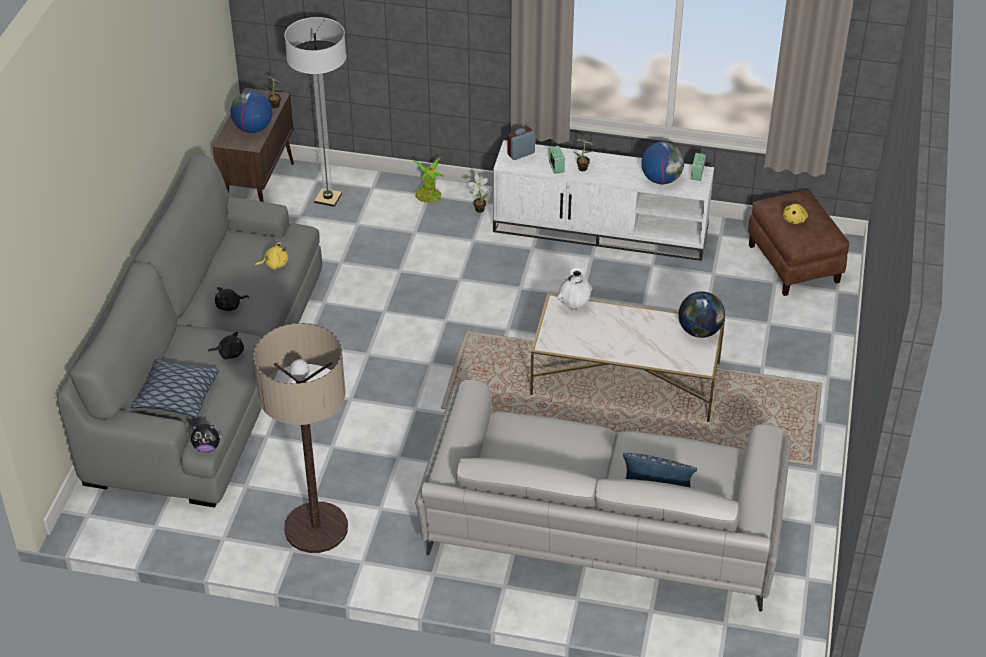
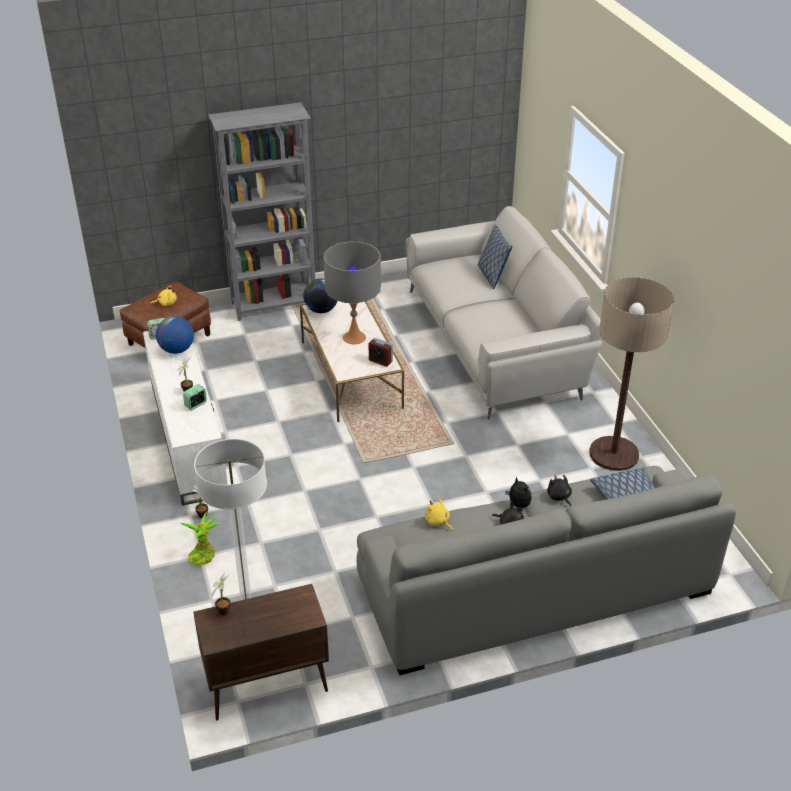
camera: 120 degrees left, 5 degrees down
plush toy [191,424,223,453] -> plush toy moved to [506,477,532,508]
globe [230,91,272,133] -> none
alarm clock [507,127,535,160] -> alarm clock moved to [369,338,393,366]
white vase [557,268,592,310] -> none
none -> grey bookcase [208,102,315,321]
none -> grey table lamp [324,241,381,344]

